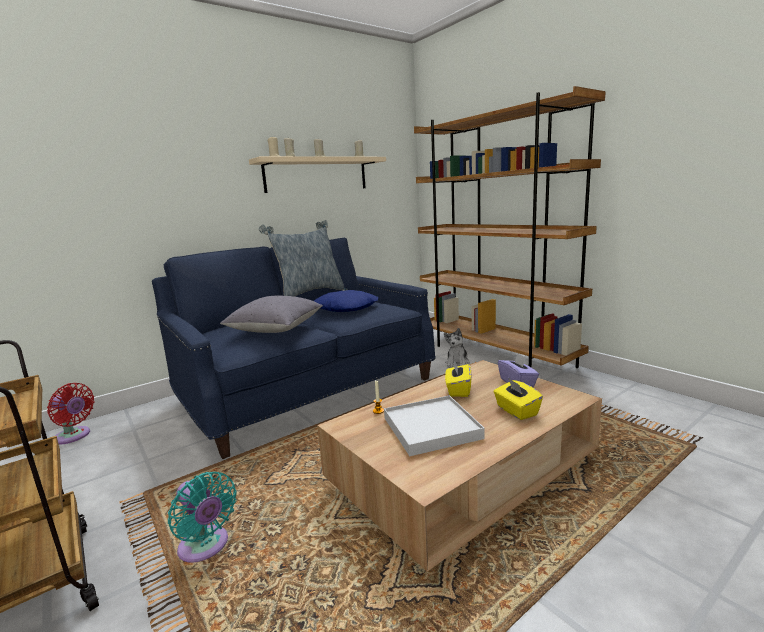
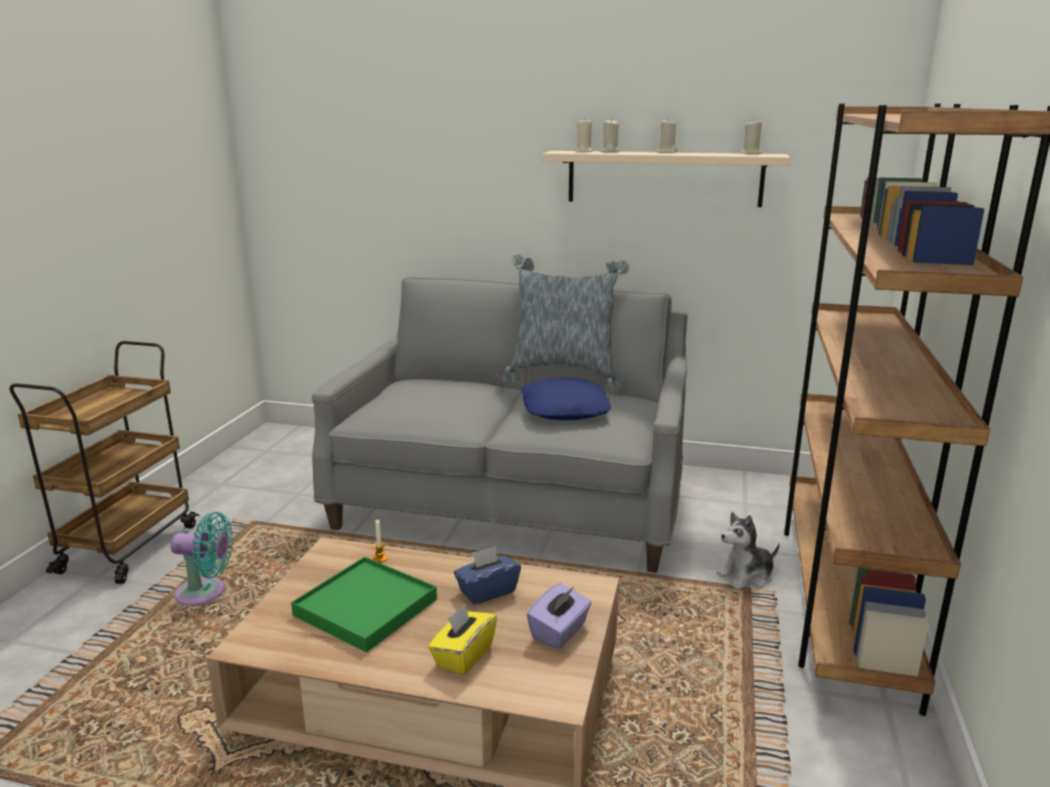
camera: 50 degrees right, 5 degrees up
red fan [47,383,95,445] -> none
blue sofa [152,238,436,459] -> grey sofa [312,277,687,573]
turquoise fan [168,472,237,563] -> turquoise fan turned 90 degrees counterclockwise [171,512,233,606]
grey pillow [220,296,323,333] -> none
white tray [384,395,485,456] -> green tray [291,557,437,653]
yellow tissue box [445,359,472,397] -> blue tissue box [454,546,521,605]

